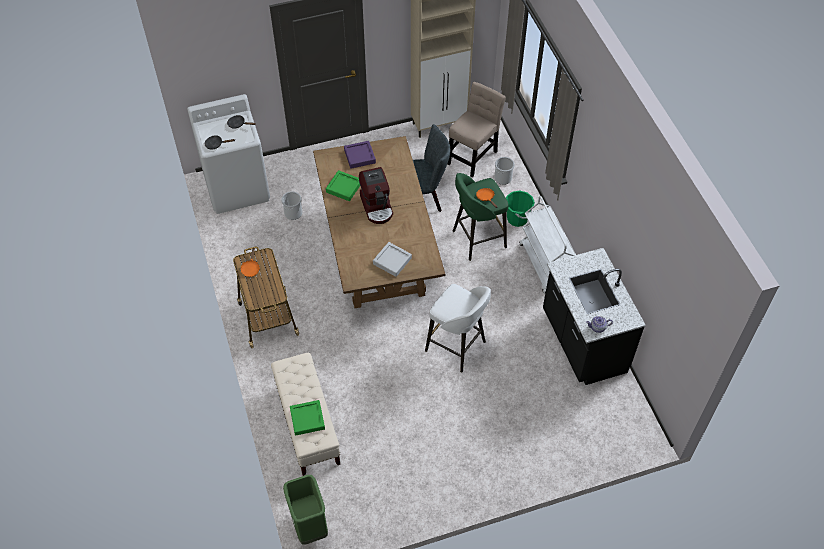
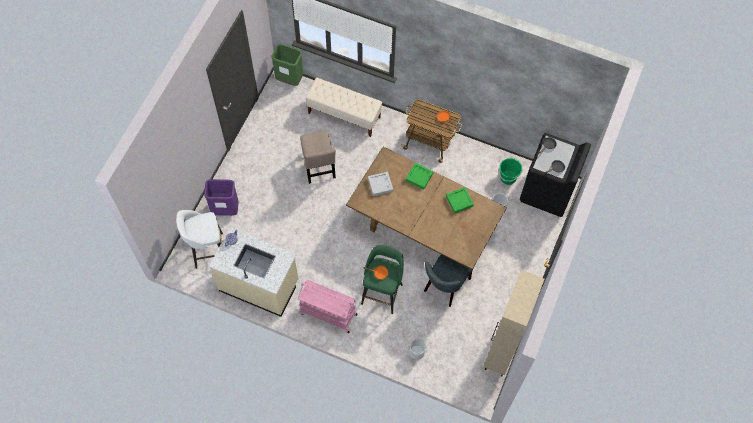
camera: 130 degrees right, 10 degrees up
white washing machine [187,94,270,214] -> black washing machine [520,133,591,217]
green tray [290,400,325,436] -> green tray moved to [406,163,433,190]
purple tray [344,141,376,169] -> none
coffee machine [359,167,393,224] -> none
white stool [425,284,491,373] -> white stool moved to [176,210,223,269]
beige chair [447,82,506,177] -> beige chair moved to [300,131,336,184]
green bucket [506,191,535,227] -> green bucket moved to [499,158,522,185]
white cart [519,196,576,293] -> pink cart [298,280,357,333]
black counter [543,248,646,385] -> beige counter [209,227,298,317]
none -> purple trash can [204,179,239,216]

